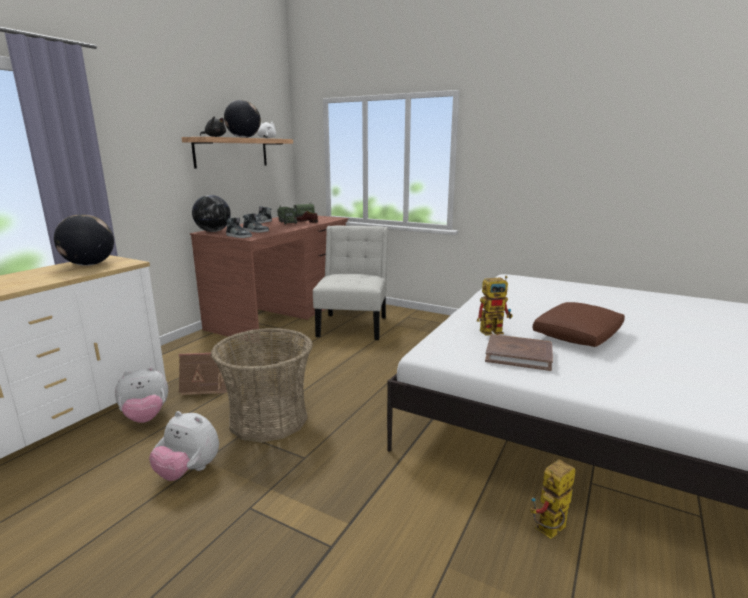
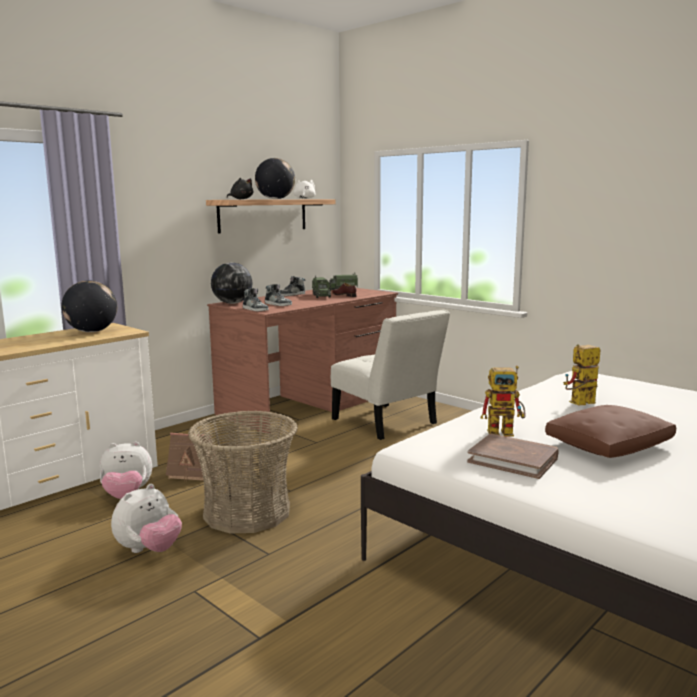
camera: 15 degrees right, 5 degrees down
plush toy [149,411,219,481] -> plush toy turned 90 degrees counterclockwise [111,484,182,553]
white chair [313,226,388,340] -> white chair turned 120 degrees clockwise [331,310,450,440]
toy robot [530,460,576,539] -> toy robot moved to [563,344,601,405]

